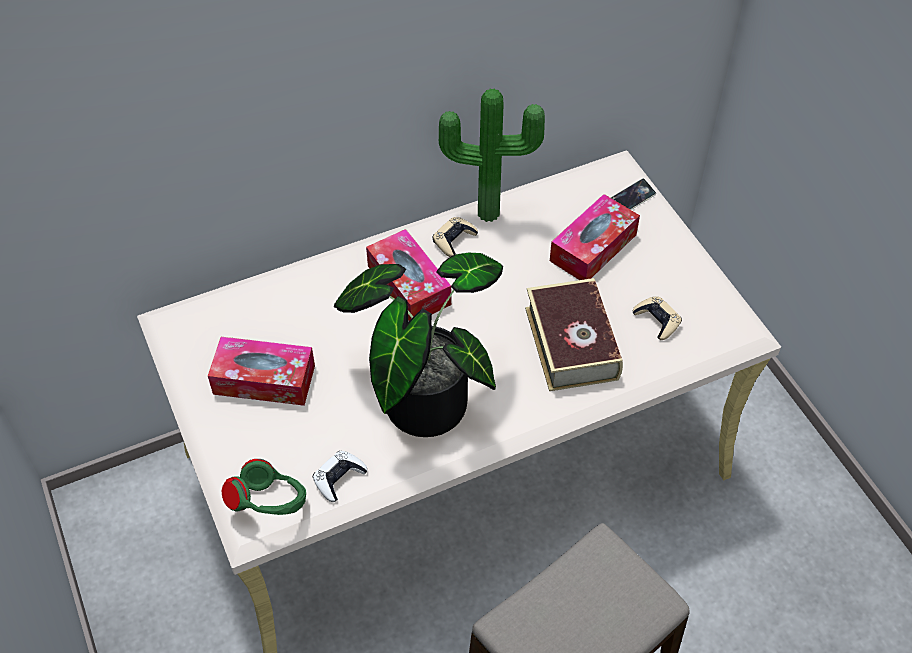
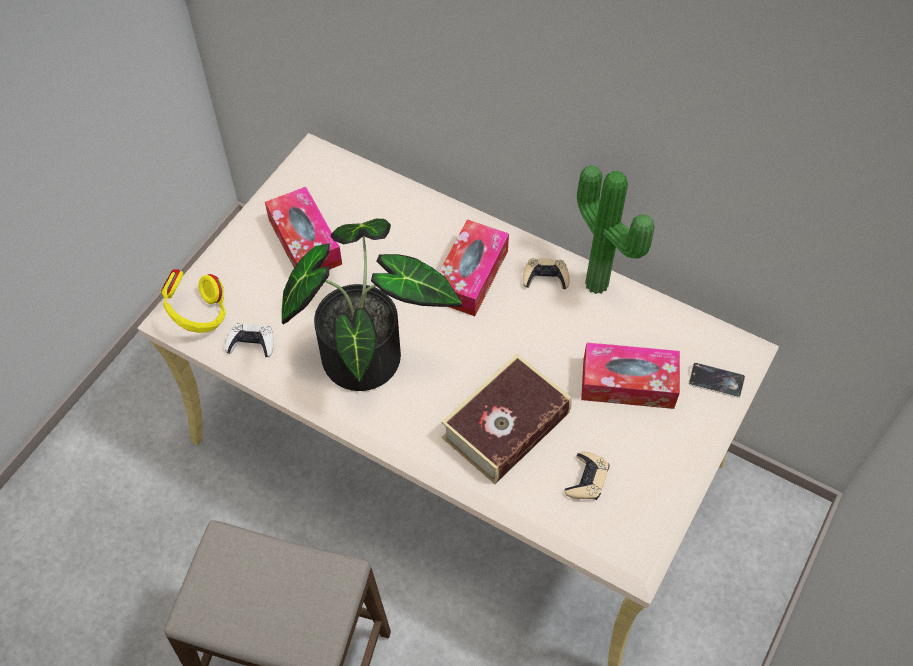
camera: 55 degrees right, 5 degrees up
green headphones [222,459,306,515] -> yellow headphones [161,269,226,333]

